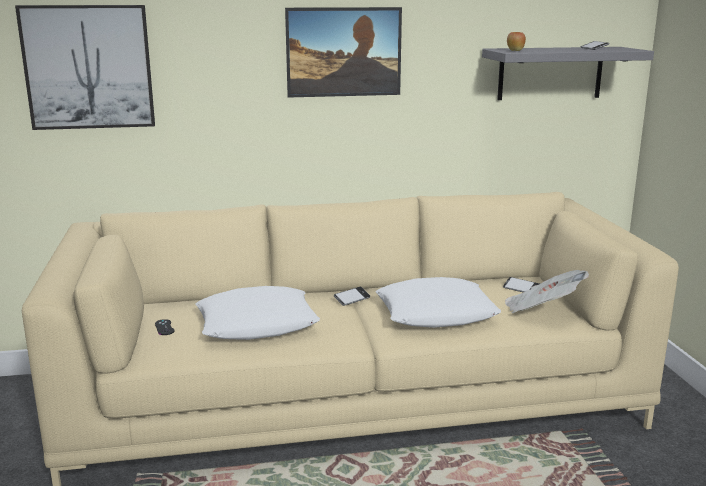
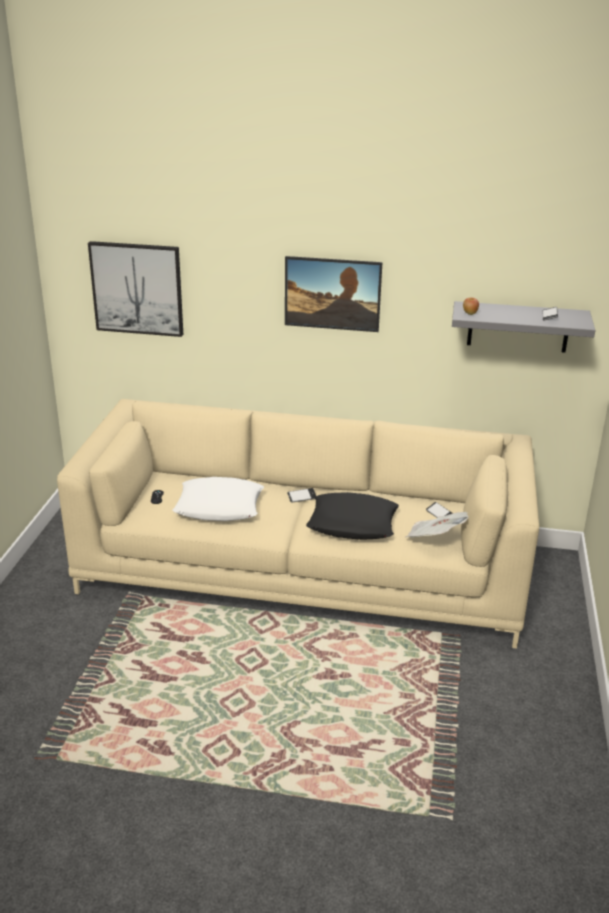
camera: 20 degrees right, 10 degrees up
white pillow [375,277,501,328] -> black pillow [306,492,399,540]

